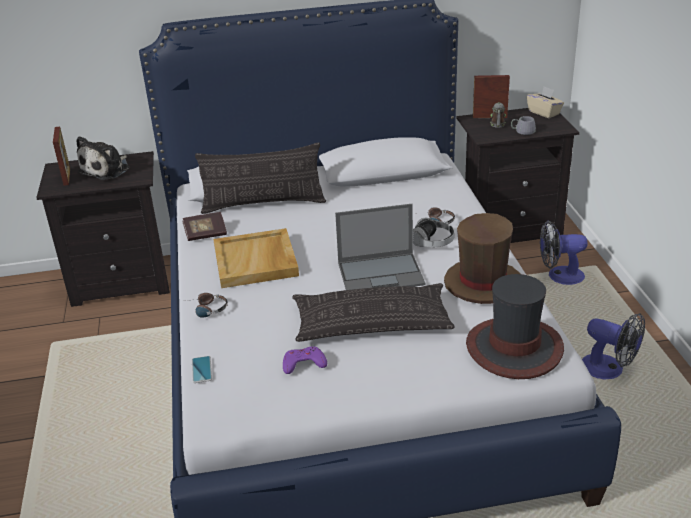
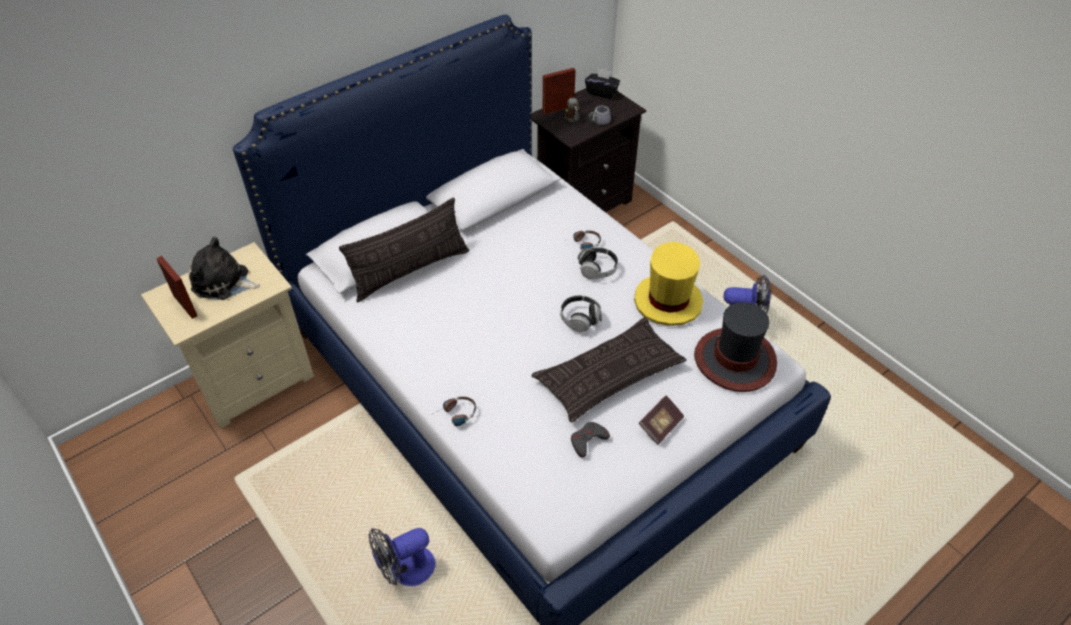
camera: 30 degrees left, 15 degrees up
black nightstand [36,151,170,307] -> beige nightstand [141,242,314,429]
plush toy [77,136,129,180] -> plush toy turned 105 degrees clockwise [189,237,260,300]
book [182,212,227,241] -> book moved to [639,395,684,444]
phone [192,356,212,383] -> none
beige tray [213,228,299,288] -> none
purple game controller [283,346,327,374] -> grey game controller [571,422,610,458]
laptop [335,204,425,290] -> headphones [560,295,602,333]
brown hat [444,213,521,304] -> yellow hat [634,242,703,326]
beige tissue box [527,86,564,118] -> black tissue box [585,68,620,99]
fan [540,221,588,285] -> fan moved to [369,528,436,586]

